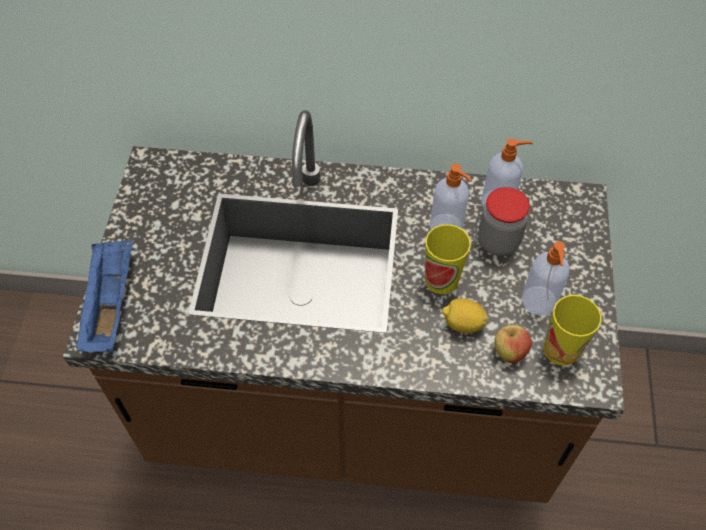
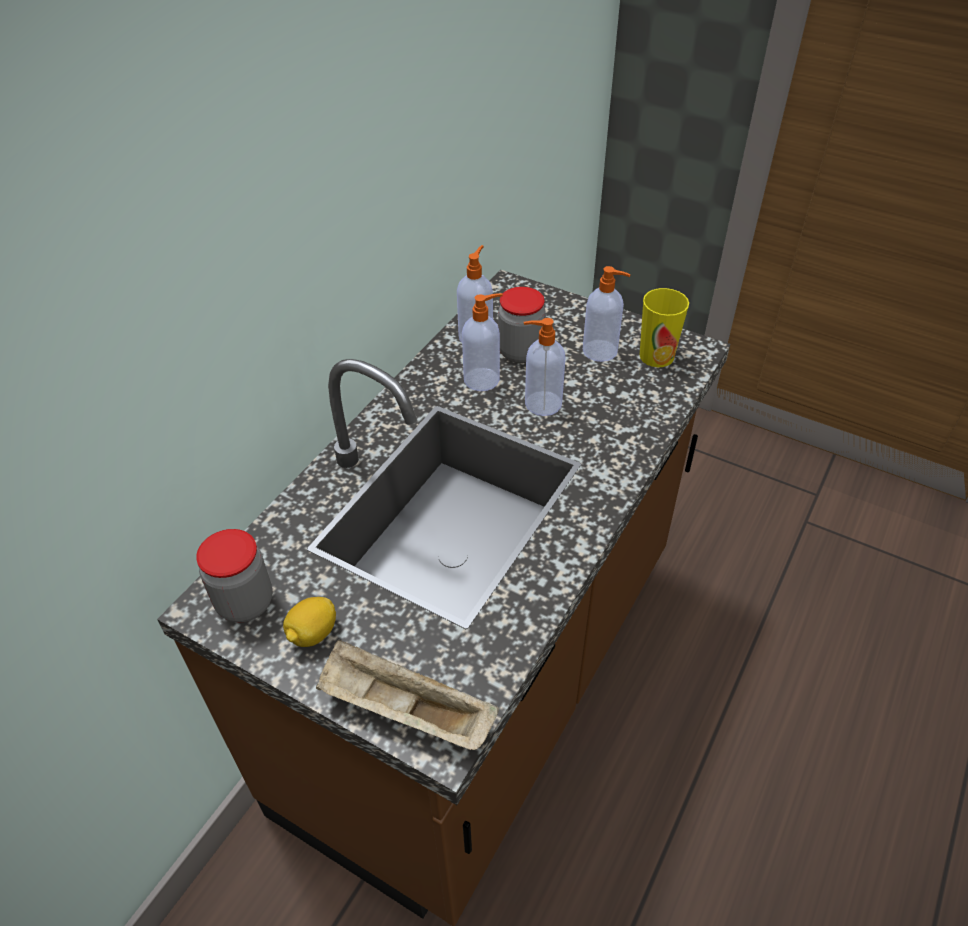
camera: 65 degrees left, 10 degrees down
blue tray [76,239,133,352] -> beige tray [316,639,499,750]
cup [425,224,471,294] -> soap dispenser [524,318,566,416]
lemon [442,298,488,333] -> lemon moved to [283,597,336,647]
apple [494,323,532,363] -> none
none -> jar [196,529,273,623]

